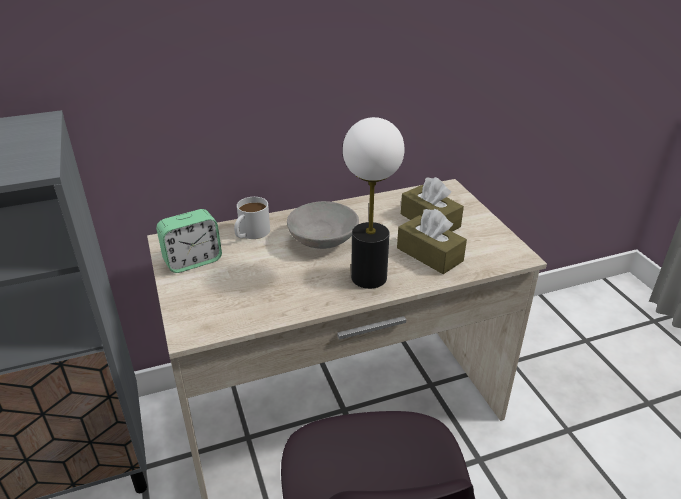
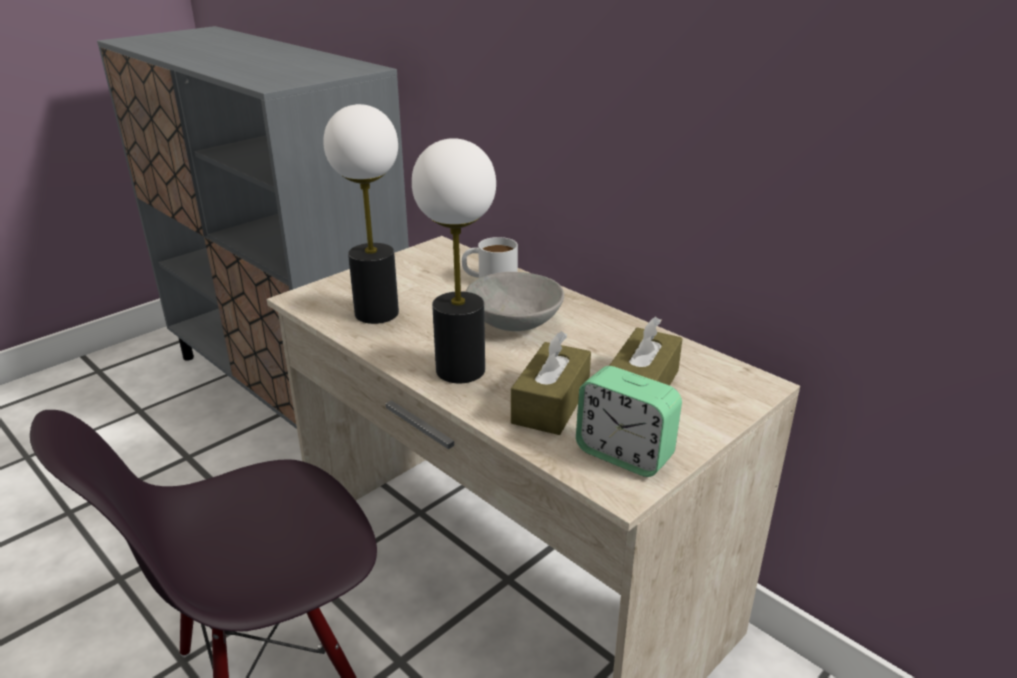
camera: 65 degrees right, 5 degrees down
alarm clock [156,209,222,273] -> alarm clock moved to [576,366,682,477]
none -> table lamp [323,104,399,324]

